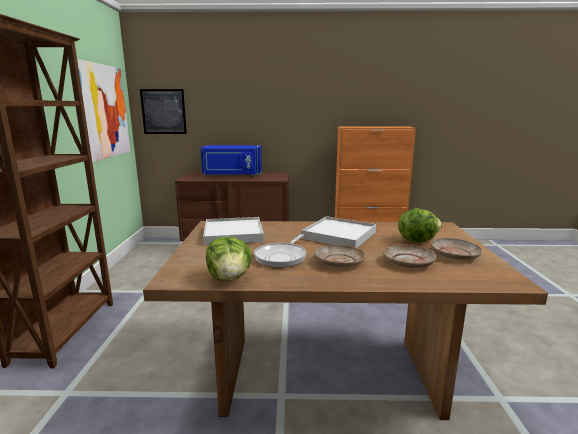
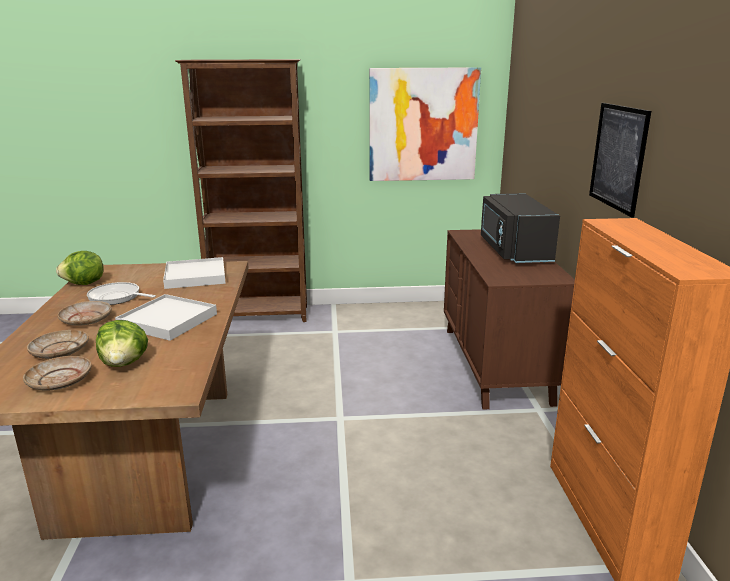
camera: 85 degrees right, 5 degrees up
picture [140,89,187,134] -> picture moved to [589,103,651,217]
blue microwave [201,145,262,176] -> black microwave [481,193,560,263]

